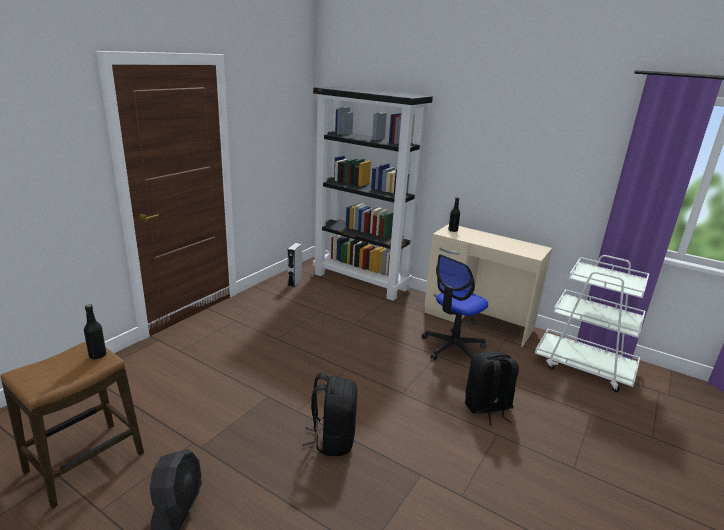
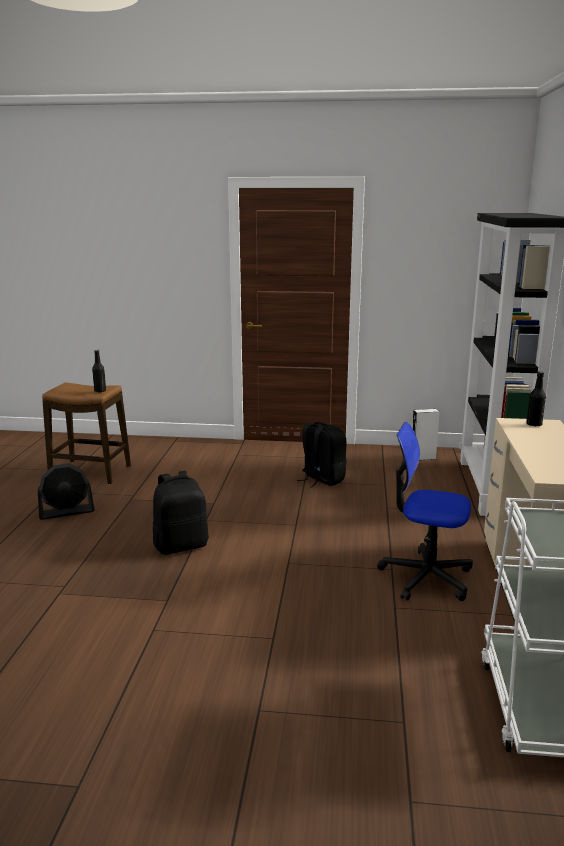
camera: 65 degrees right, 5 degrees down
black backpack [465,351,519,426] -> black backpack moved to [297,422,347,488]

